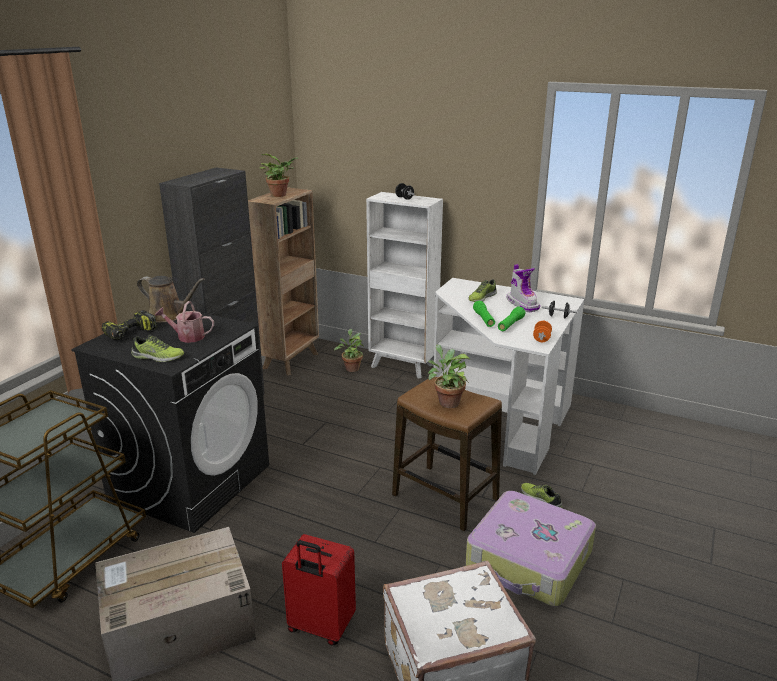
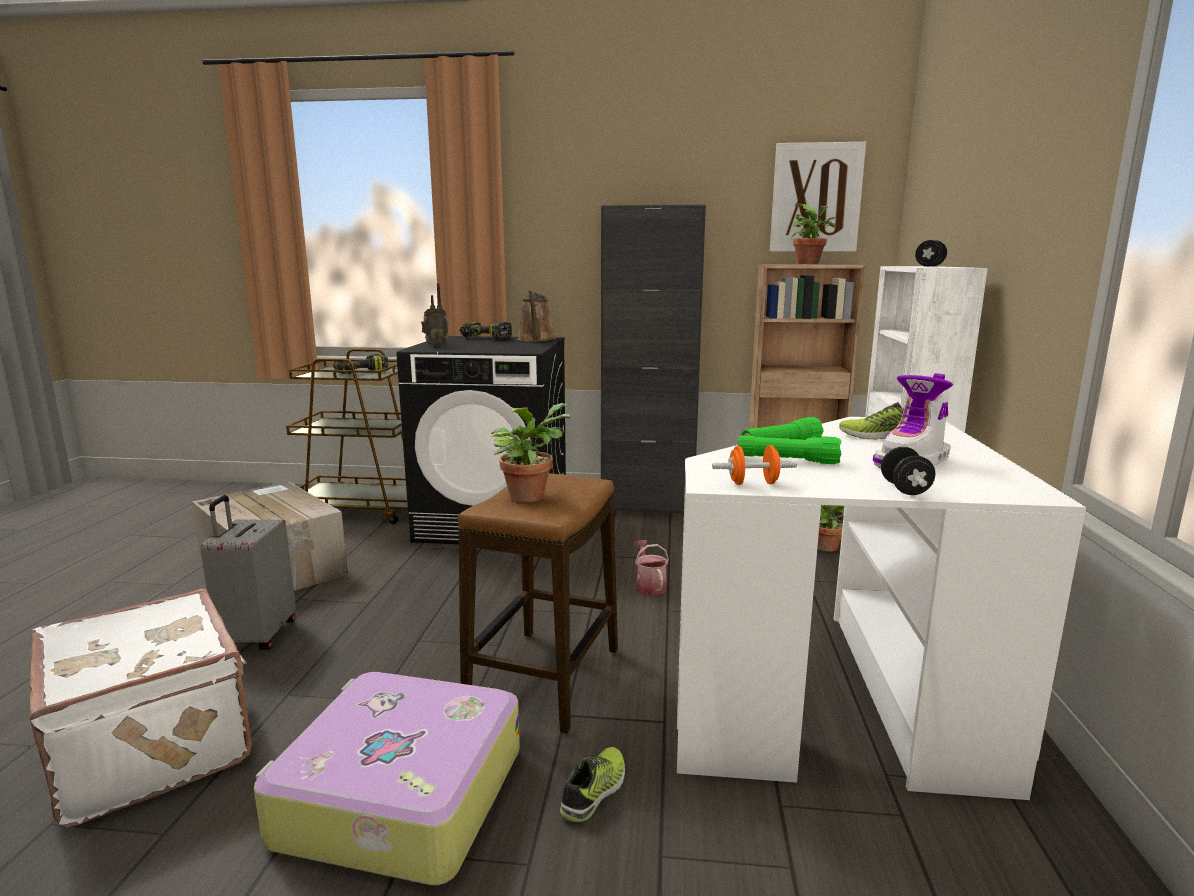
camera: 70 degrees right, 10 degrees down
shoe [131,335,184,362] -> radio [421,283,448,347]
watering can [155,301,214,343] -> watering can moved to [634,540,669,595]
red suitcase [282,534,356,645] -> grey suitcase [201,495,296,650]
none -> power drill [333,354,388,374]
none -> picture [770,142,866,252]

